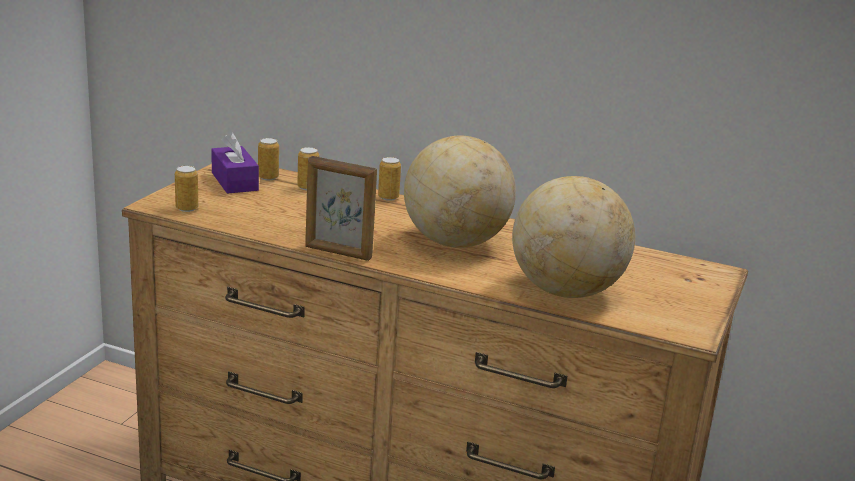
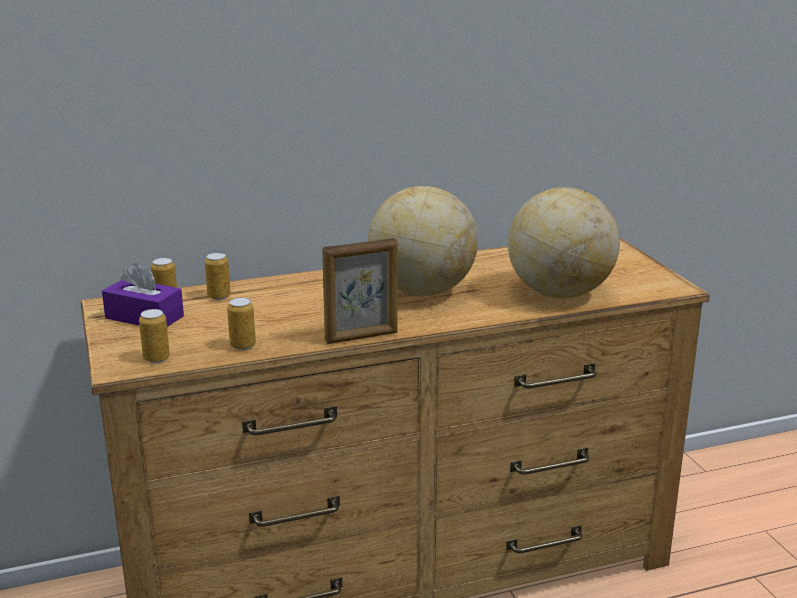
camera: 40 degrees left, 0 degrees up
can [378,157,401,201] -> can moved to [227,297,256,350]

